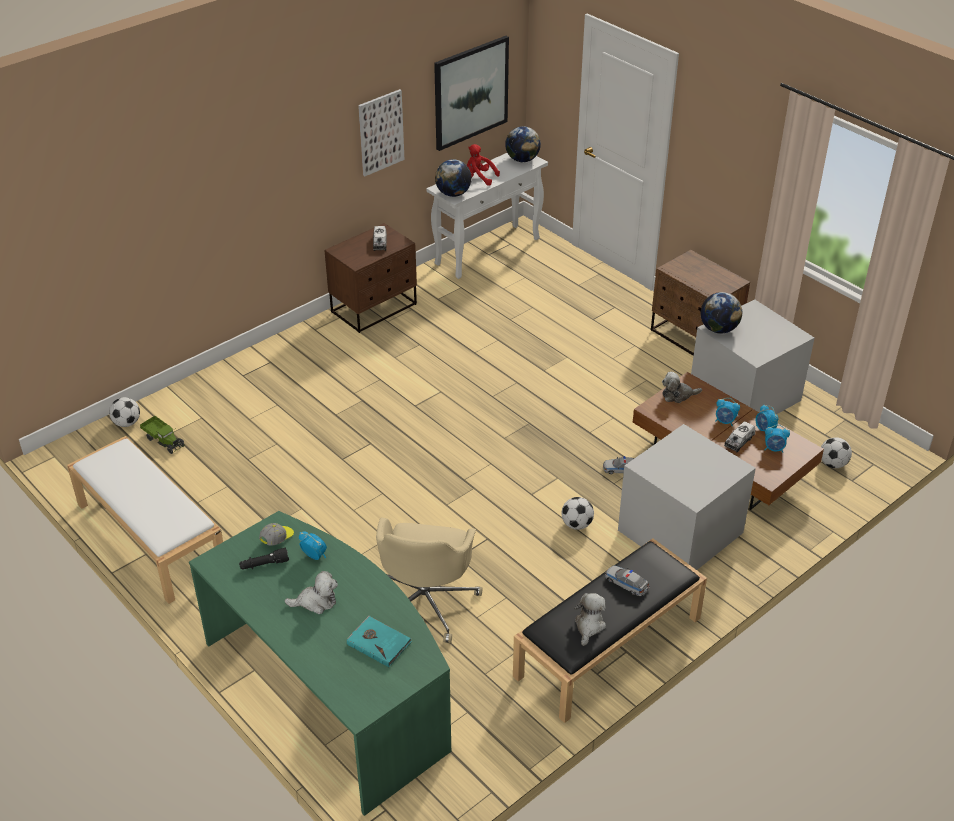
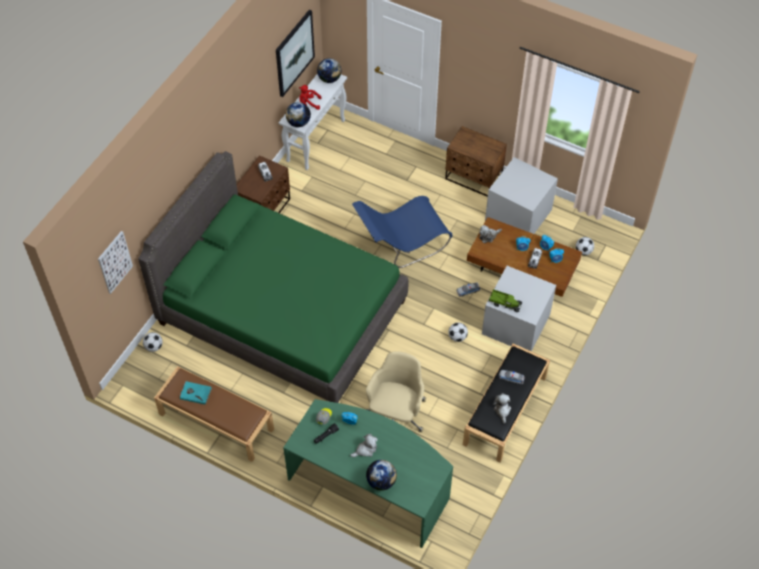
camera: 20 degrees left, 15 degrees up
white bench [67,436,223,604] -> brown bench [154,366,274,462]
toy truck [140,416,185,454] -> toy truck moved to [489,289,522,312]
turquoise book [347,616,412,667] -> turquoise book moved to [180,381,212,405]
picture [358,89,405,176] -> picture moved to [98,231,133,294]
beige office chair [376,518,483,643] -> beige office chair turned 150 degrees counterclockwise [366,351,426,432]
globe [701,292,742,334] -> globe moved to [366,460,397,491]
none -> green bed [138,151,408,403]
none -> blue chair [352,196,452,268]

